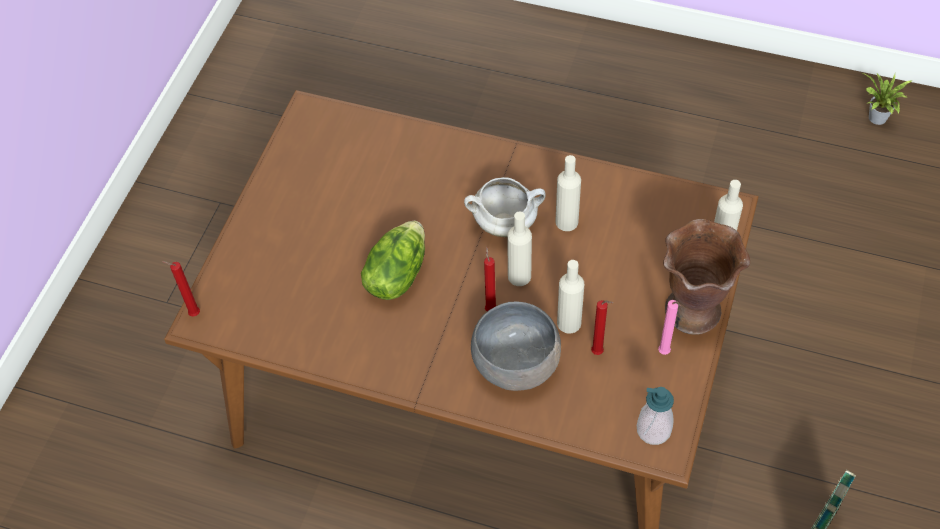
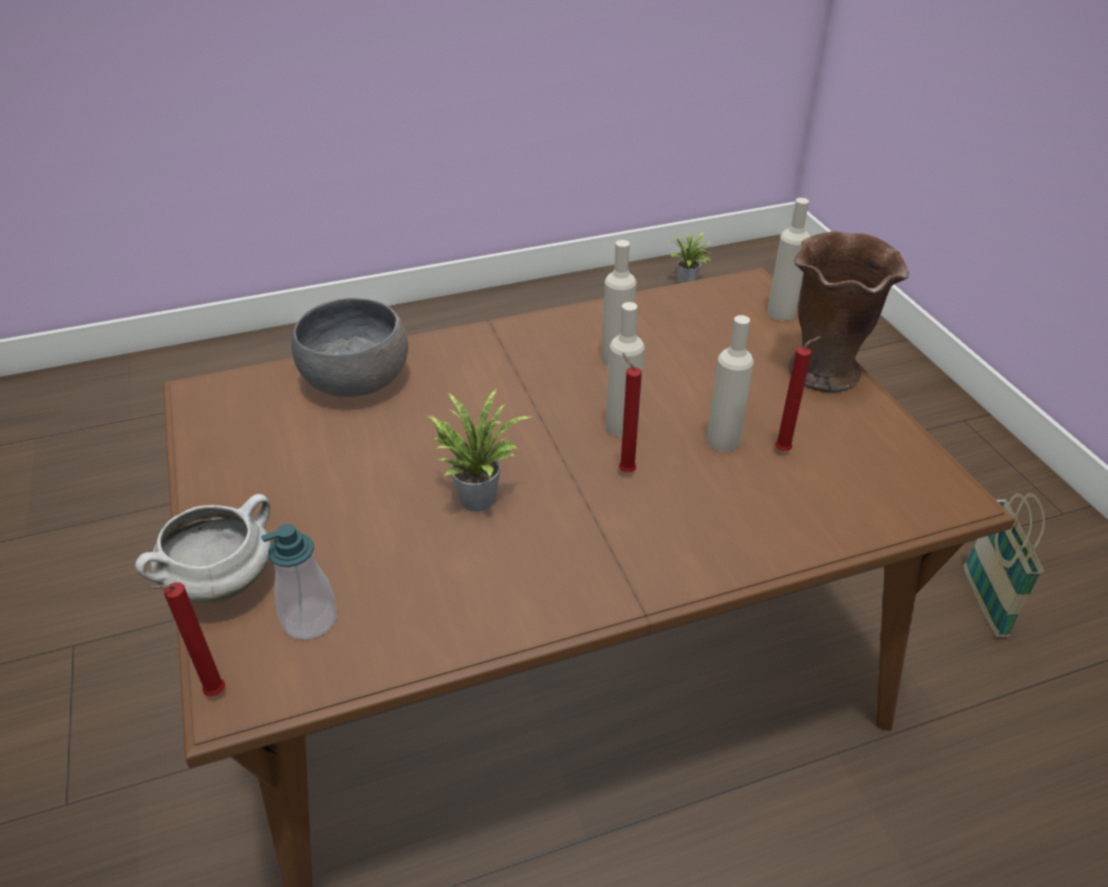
camera: 40 degrees left, 15 degrees down
lettuce [361,221,425,300] -> potted plant [427,388,534,512]
white cooking pot [464,177,546,237] -> white cooking pot moved to [135,494,271,603]
grey bowl [471,302,561,391] -> grey bowl moved to [291,298,408,397]
soap dispenser [637,387,674,445] -> soap dispenser moved to [261,524,337,640]
pink candle [658,300,682,355] -> none

